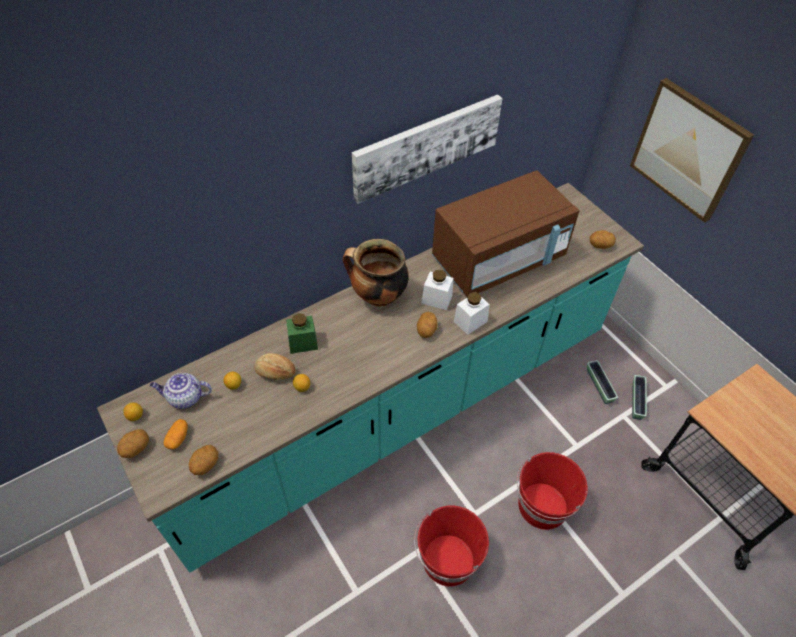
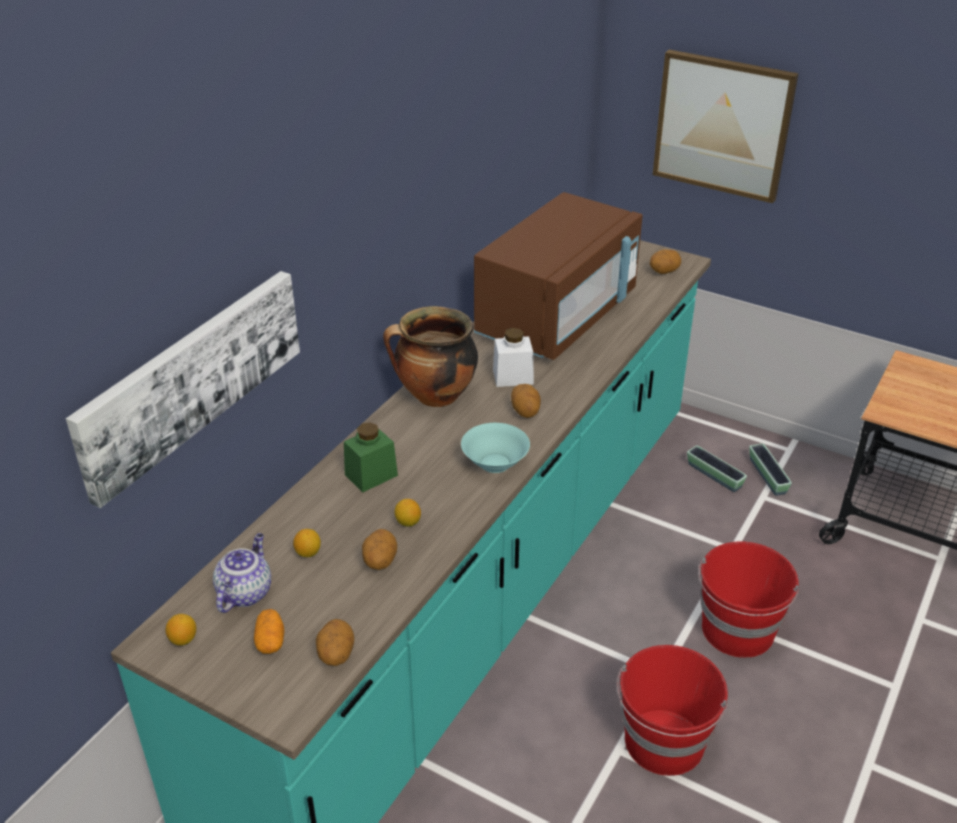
camera: 25 degrees left, 15 degrees down
potato [117,429,149,458] -> potato moved to [362,529,397,570]
teapot [150,373,212,409] -> teapot turned 135 degrees clockwise [213,533,271,613]
bread [254,353,296,380] -> none
picture [352,95,503,204] -> picture moved to [66,271,300,508]
white jar [453,292,490,335] -> none
none -> turquoise bowl [461,423,530,473]

